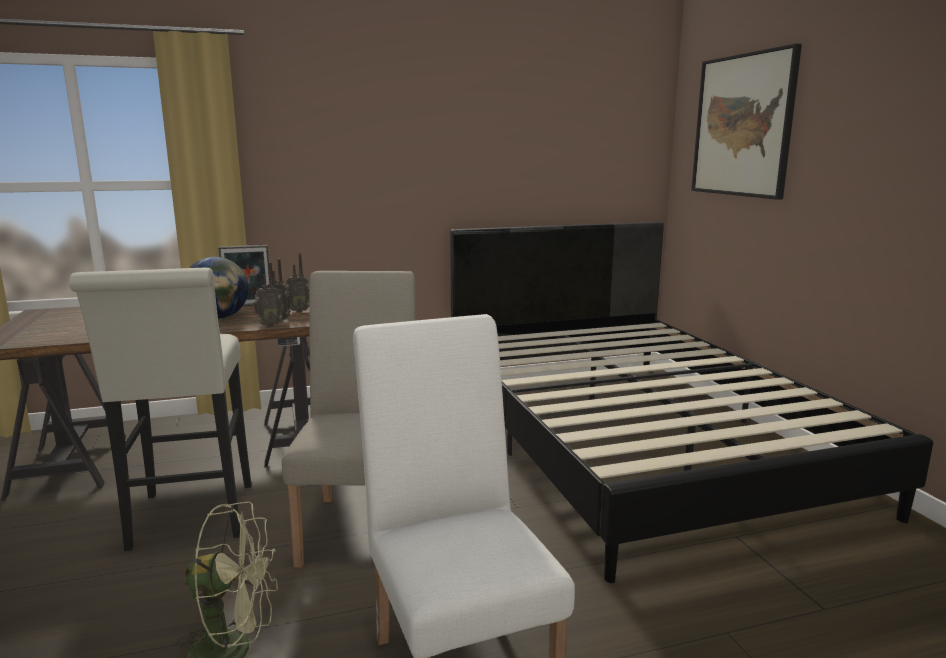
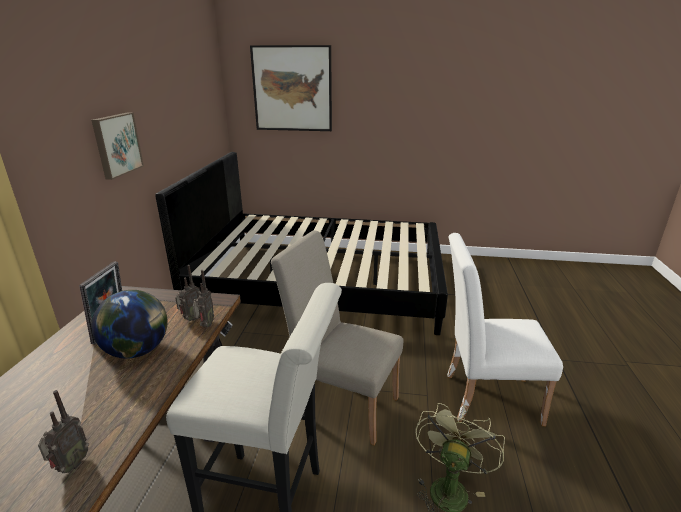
camera: 65 degrees left, 10 degrees up
radio [286,253,309,313] -> radio moved to [38,390,89,473]
none -> picture [91,112,144,180]

